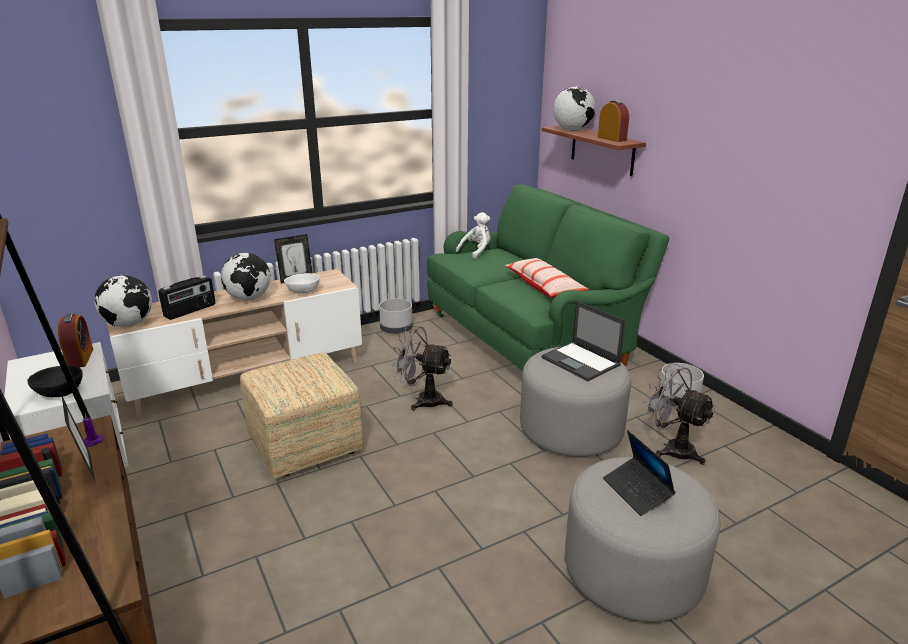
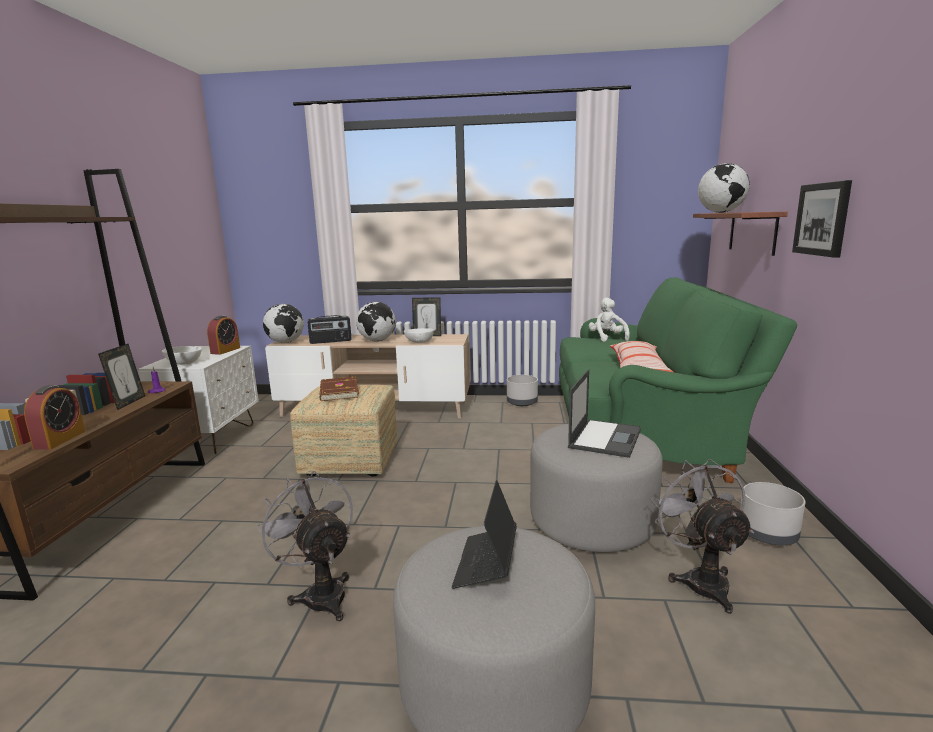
camera: 35 degrees right, 10 degrees down
black bowl [27,366,83,397] -> white bowl [162,346,202,365]
grey fan [392,325,453,411] -> grey fan moved to [256,471,353,621]
white plush toy [456,212,491,259] -> white plush toy turned 90 degrees counterclockwise [589,298,630,342]
laptop [541,301,625,381] -> laptop turned 150 degrees counterclockwise [568,369,641,458]
alarm clock [598,100,629,142] -> alarm clock moved to [24,386,86,449]
none -> brown book [319,377,359,401]
none -> picture [792,180,852,258]

